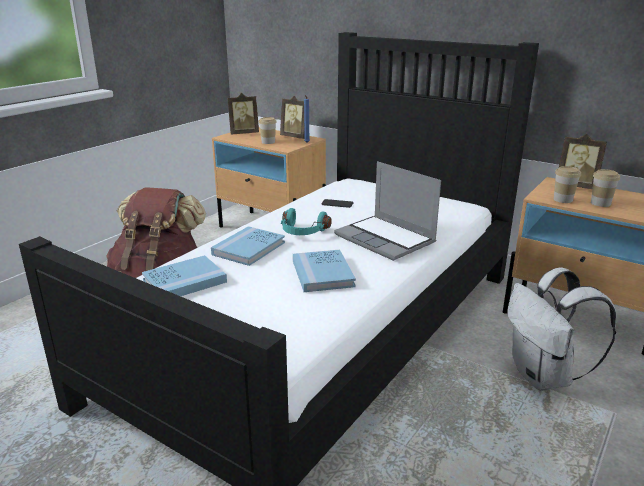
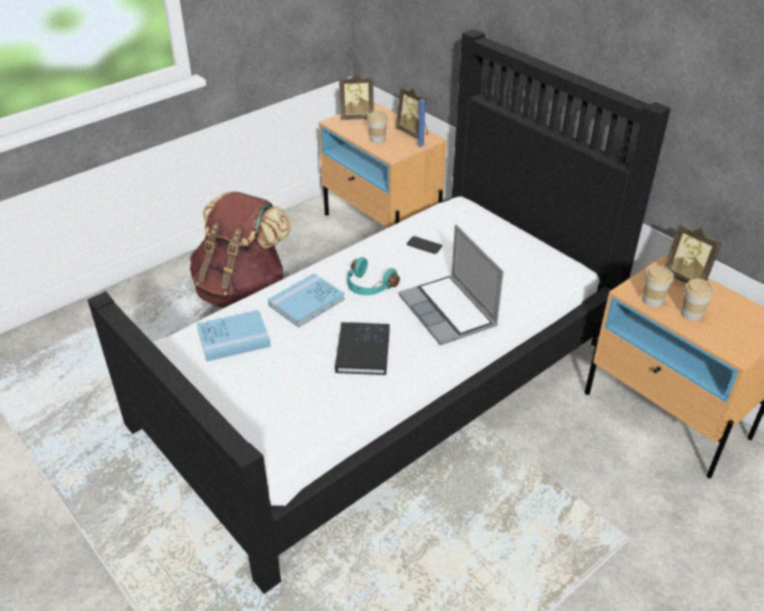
camera: 15 degrees right, 15 degrees up
blue book [293,250,356,292] -> black book [335,322,390,375]
white backpack [507,267,616,391] -> none

